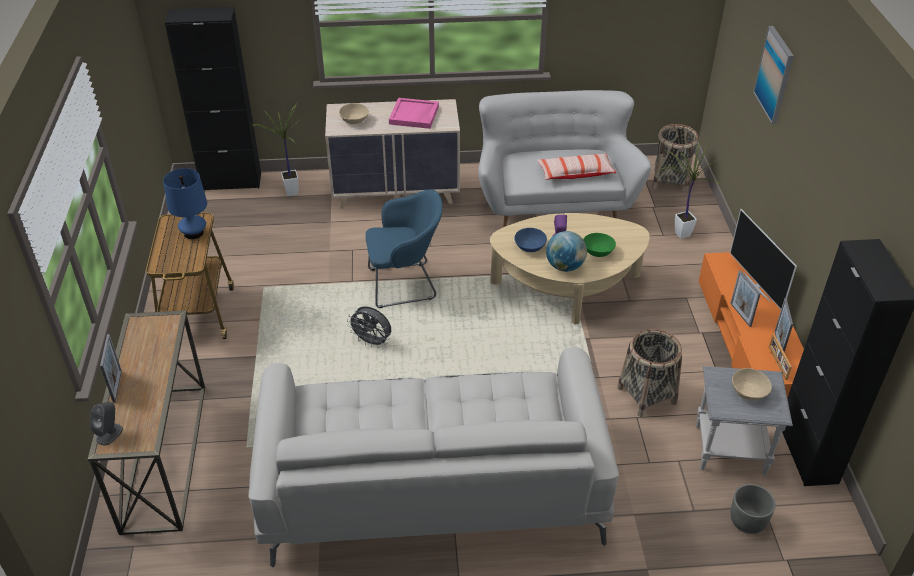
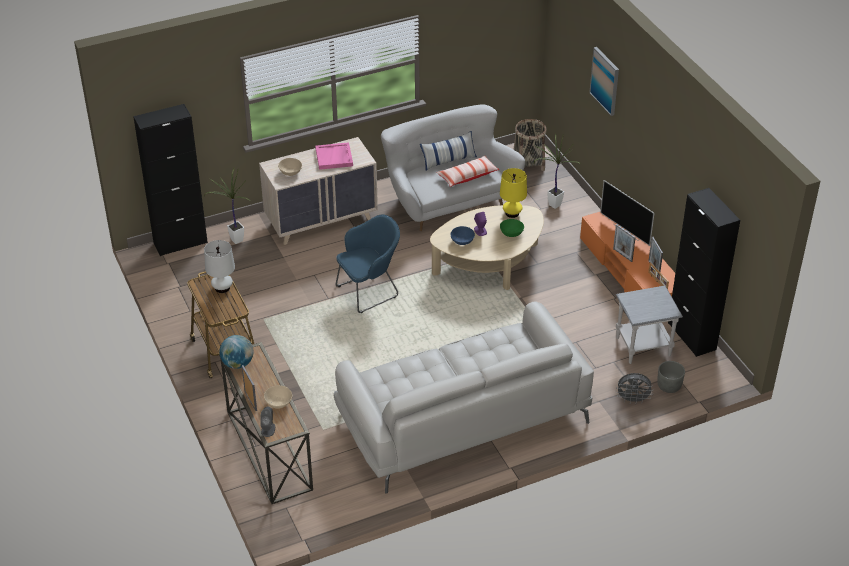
camera: 20 degrees left, 0 degrees up
blue table lamp [163,168,207,239] -> white table lamp [204,240,235,293]
grey fan [347,306,391,348] -> grey fan moved to [615,373,654,403]
globe [546,231,587,272] -> globe moved to [219,335,253,369]
basket [617,329,682,417] -> none
beige bowl [732,368,772,401] -> beige bowl moved to [264,385,292,409]
none -> pillow [420,131,477,171]
none -> yellow table lamp [500,168,527,218]

